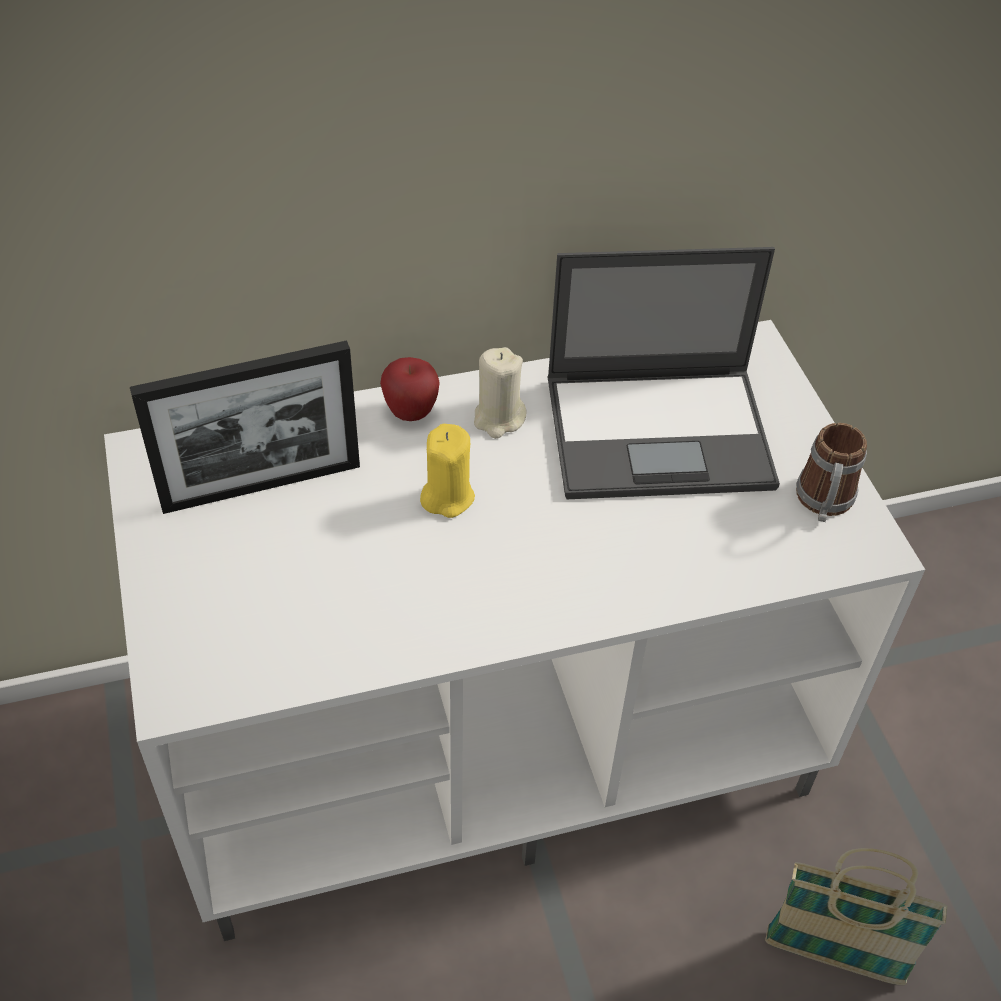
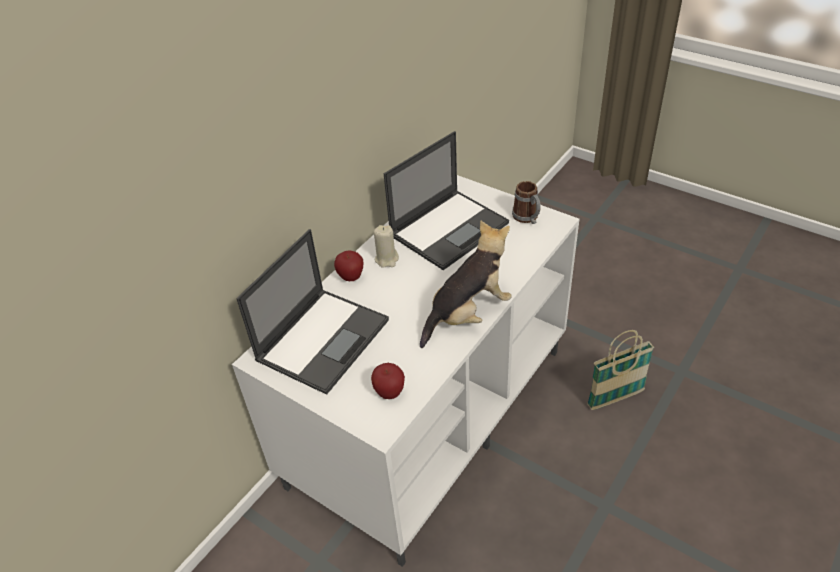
camera: 35 degrees left, 5 degrees down
picture frame [130,340,360,514] -> laptop [236,229,389,395]
yellow candle [420,424,475,518] -> none
none -> apple [371,363,405,399]
none -> plush toy [420,220,512,348]

